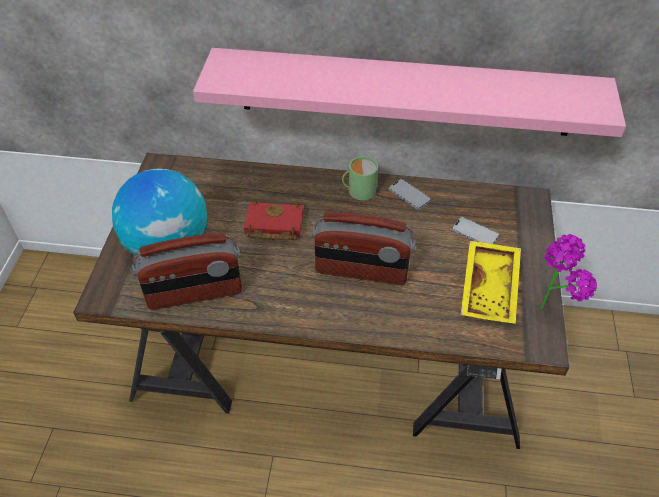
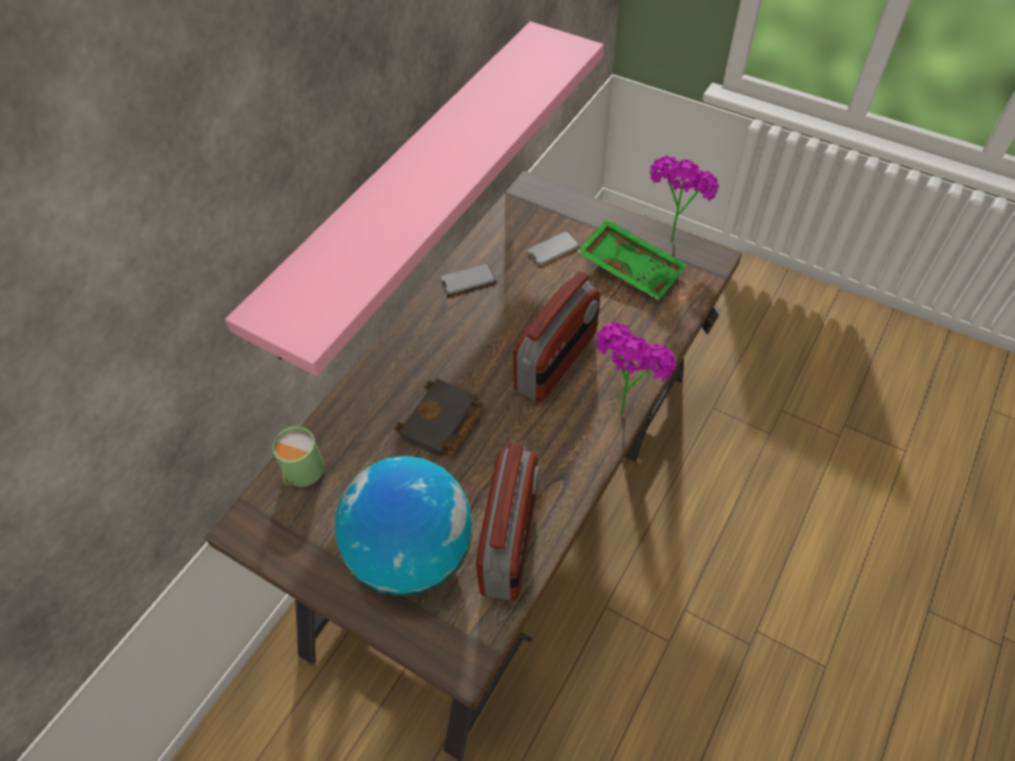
camera: 65 degrees left, 5 degrees up
red book [244,200,303,240] -> black book [394,379,484,457]
green mug [342,156,378,200] -> green mug moved to [272,427,324,487]
yellow tray [461,241,521,324] -> green tray [577,219,687,301]
none -> potted plant [596,322,676,416]

